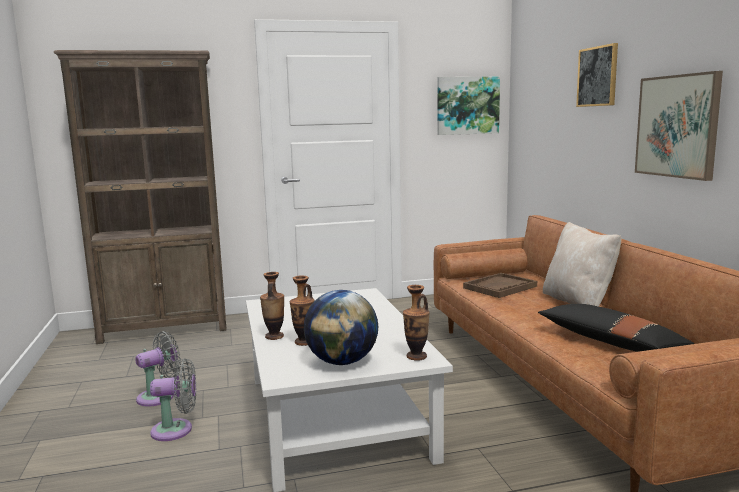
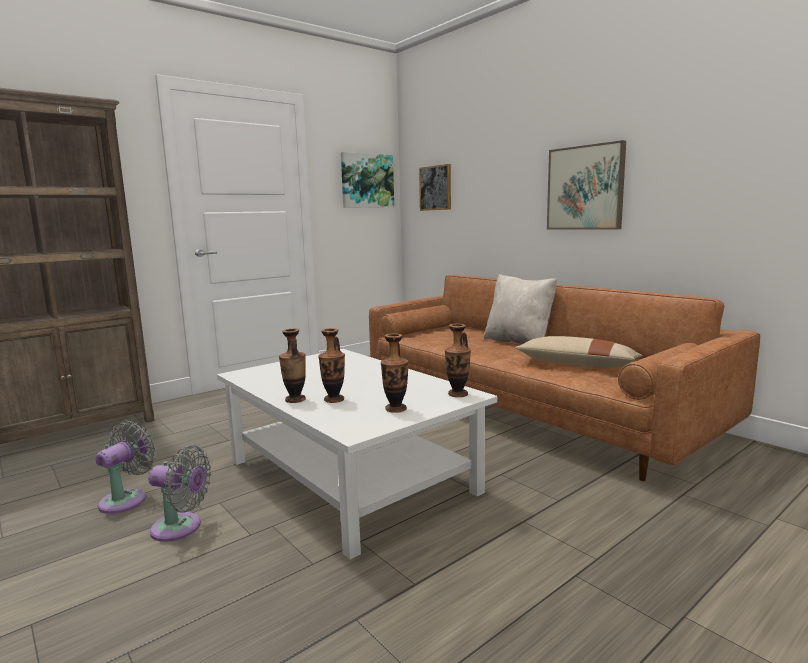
camera: 25 degrees left, 0 degrees up
grey fan [150,358,196,441] -> grey fan turned 45 degrees clockwise [148,445,211,542]
globe [304,290,378,365] -> vase [381,333,409,413]
brown tray [463,273,537,298] -> none
black pillow [538,304,694,352] -> beige pillow [515,336,642,368]
picture [576,43,618,107] -> picture moved to [419,164,451,211]

